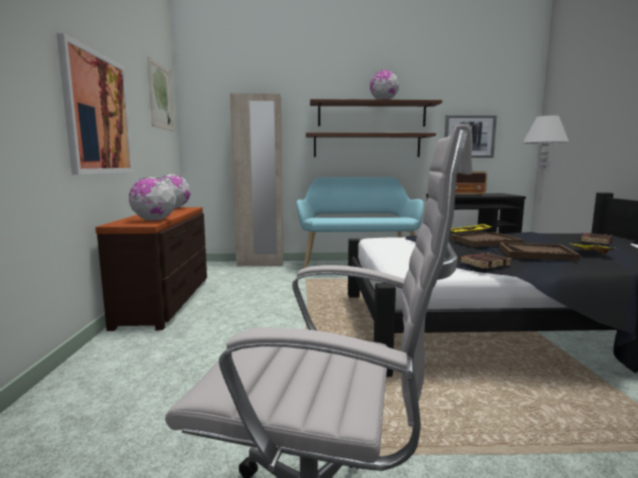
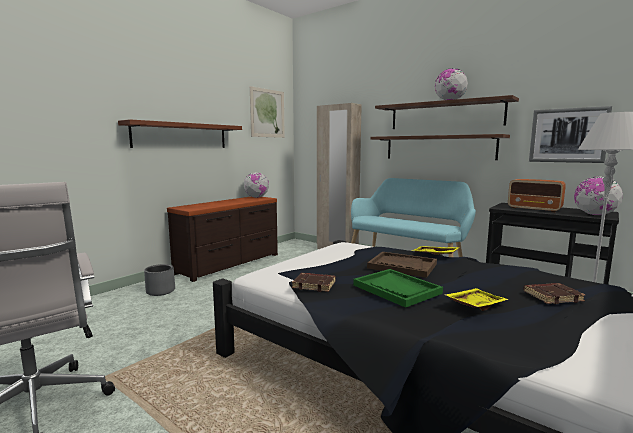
camera: 40 degrees right, 0 degrees up
picture [57,33,133,175] -> brown shelf [118,119,242,148]
globe [129,177,176,221] -> globe moved to [574,176,623,215]
brown tray [499,242,580,261] -> green tray [353,269,443,308]
none -> grey planter [144,264,175,296]

